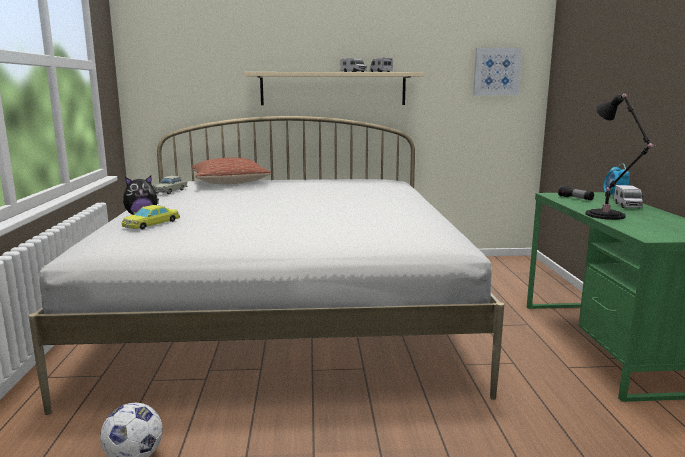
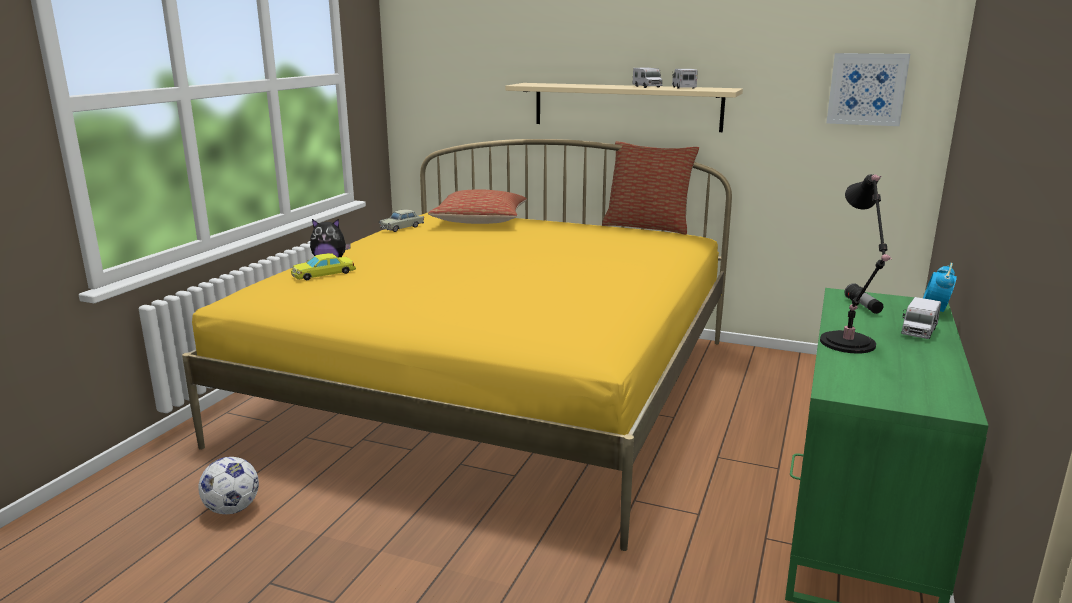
camera: 25 degrees right, 5 degrees up
white bed [29,116,504,415] -> yellow bed [182,139,732,551]
none -> pillow [602,141,699,235]

